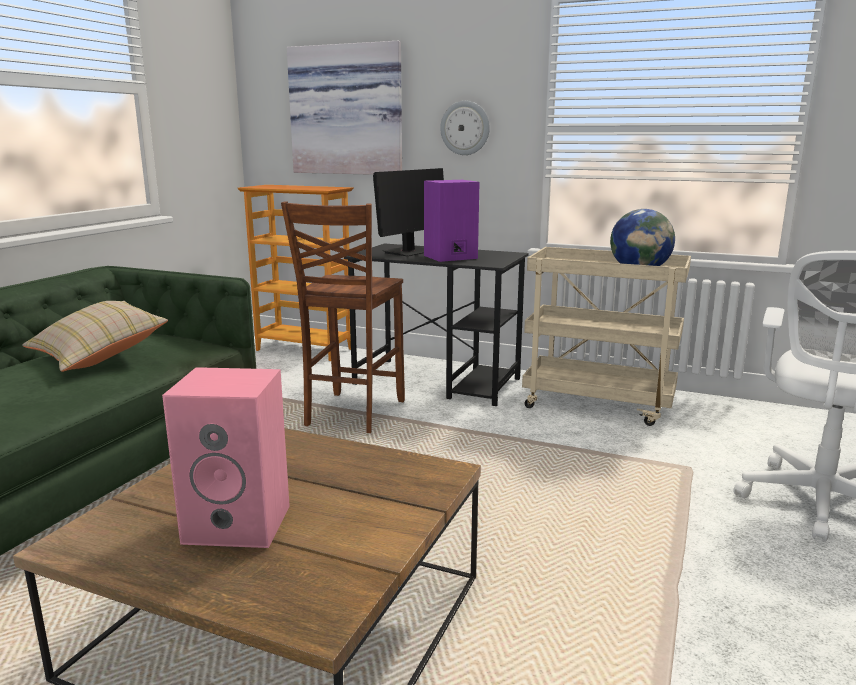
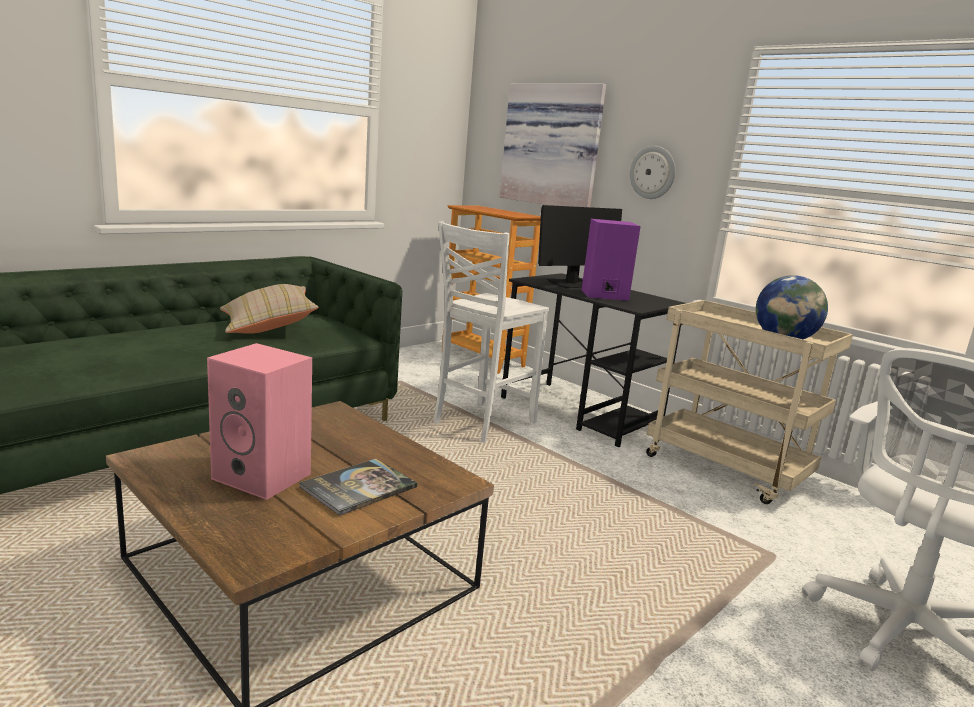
camera: 20 degrees right, 0 degrees up
brown chair [281,201,405,433] -> white chair [433,221,549,443]
none -> book [299,459,417,516]

